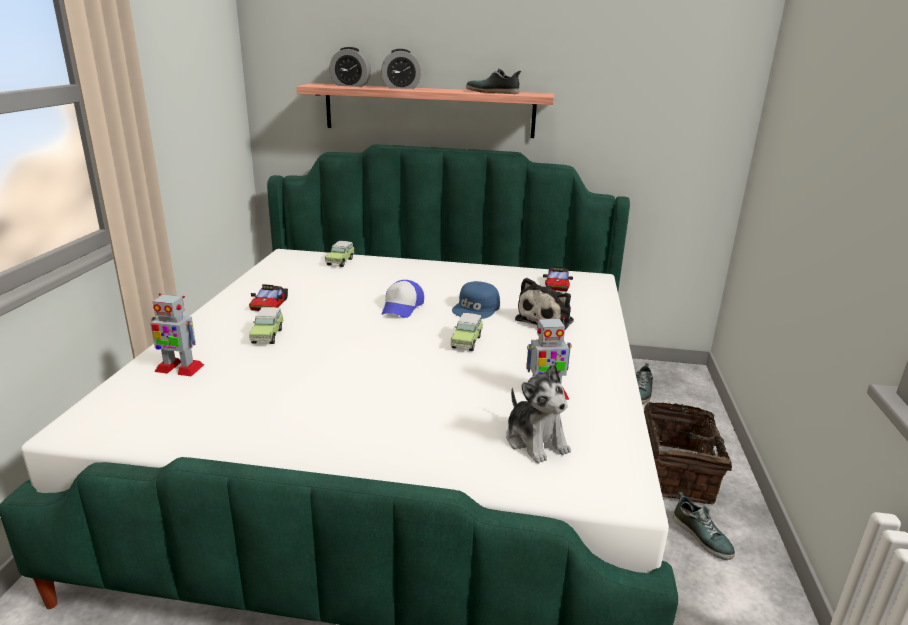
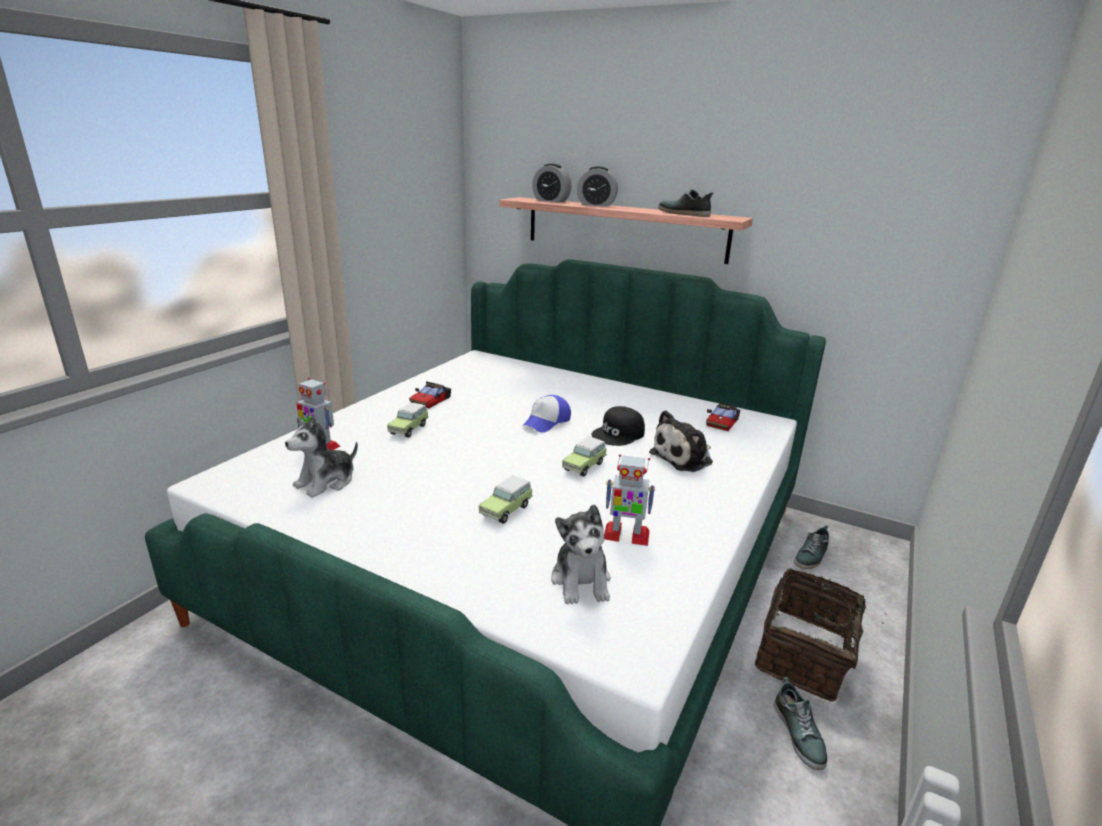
camera: 20 degrees right, 0 degrees up
toy car [325,241,355,267] -> toy car moved to [479,475,533,524]
blue cap [452,281,500,319] -> black cap [591,406,645,446]
none -> plush toy [285,416,358,498]

